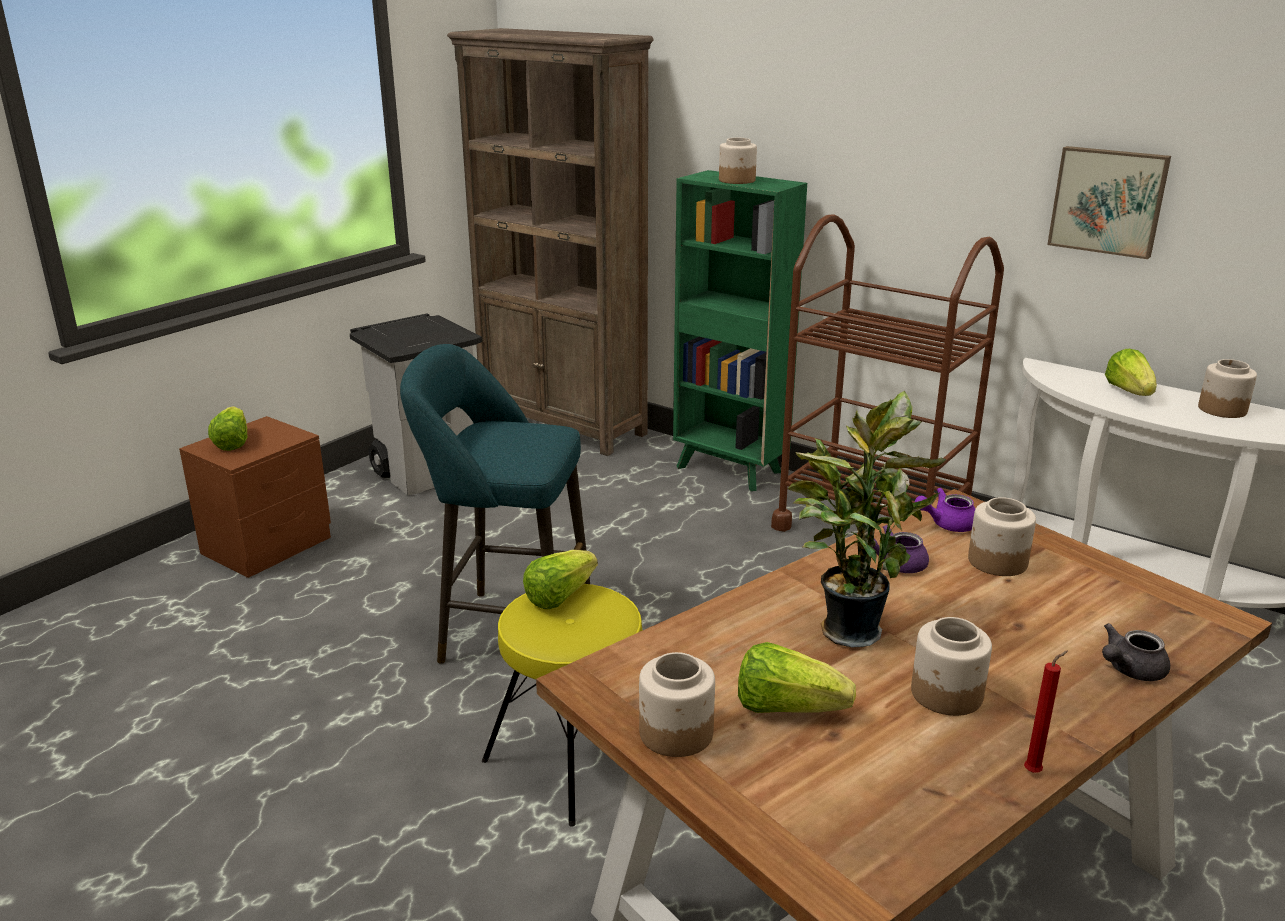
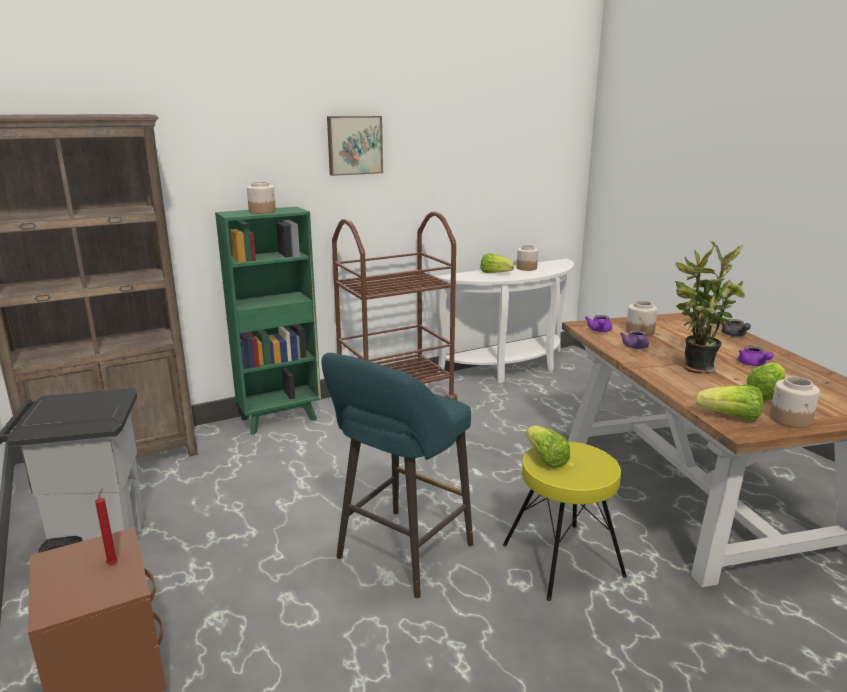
camera: 65 degrees left, 5 degrees down
lettuce [208,406,247,451] -> lettuce moved to [695,385,763,421]
jar [911,617,992,716] -> purple teapot [738,346,774,366]
red candle [1024,651,1068,773] -> red candle moved to [95,488,118,565]
picture [1047,146,1171,259] -> picture moved to [327,116,383,176]

